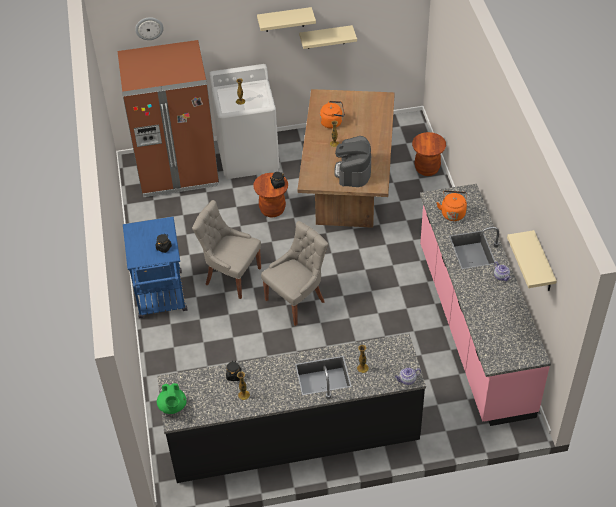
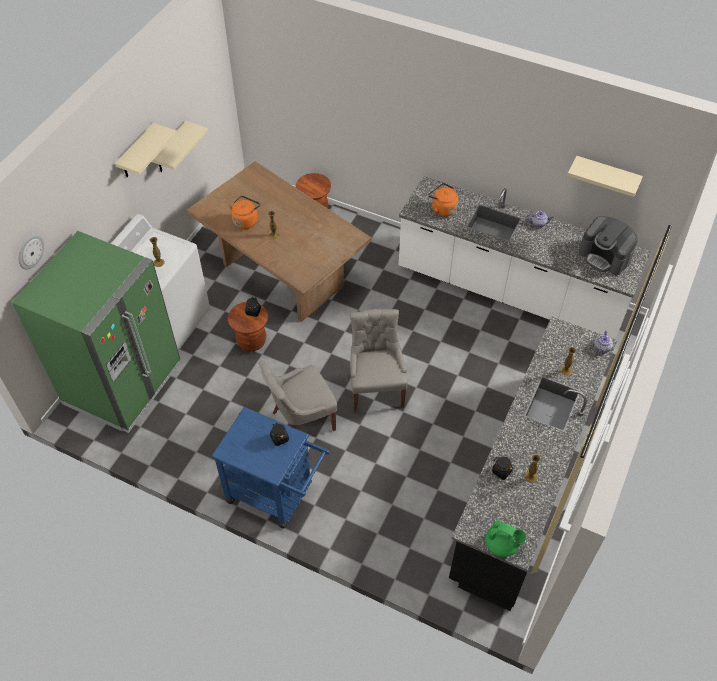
camera: 55 degrees left, 5 degrees up
brown fridge [117,40,219,197] -> green fridge [12,231,180,433]
coffee machine [334,136,371,187] -> coffee machine moved to [579,216,638,275]
pink counter [420,184,551,426] -> white counter [399,176,651,339]

